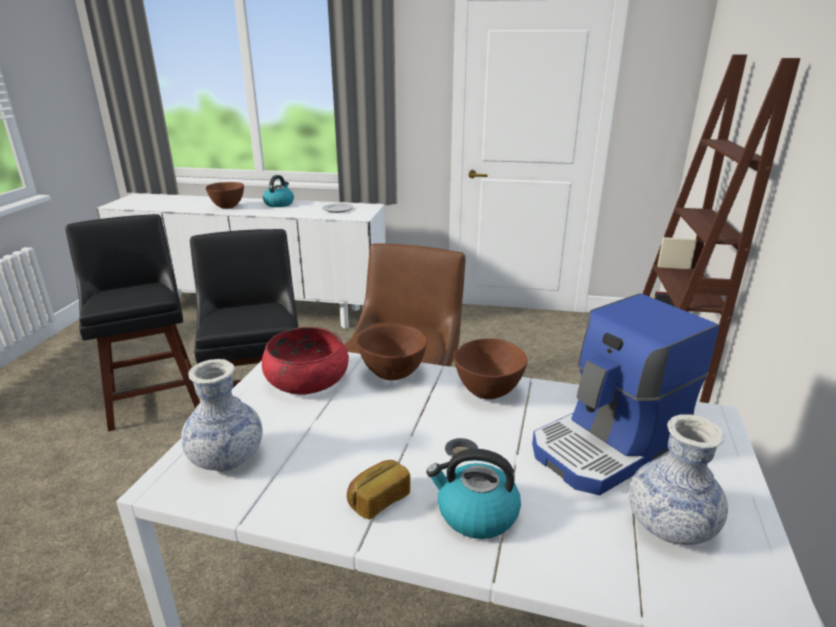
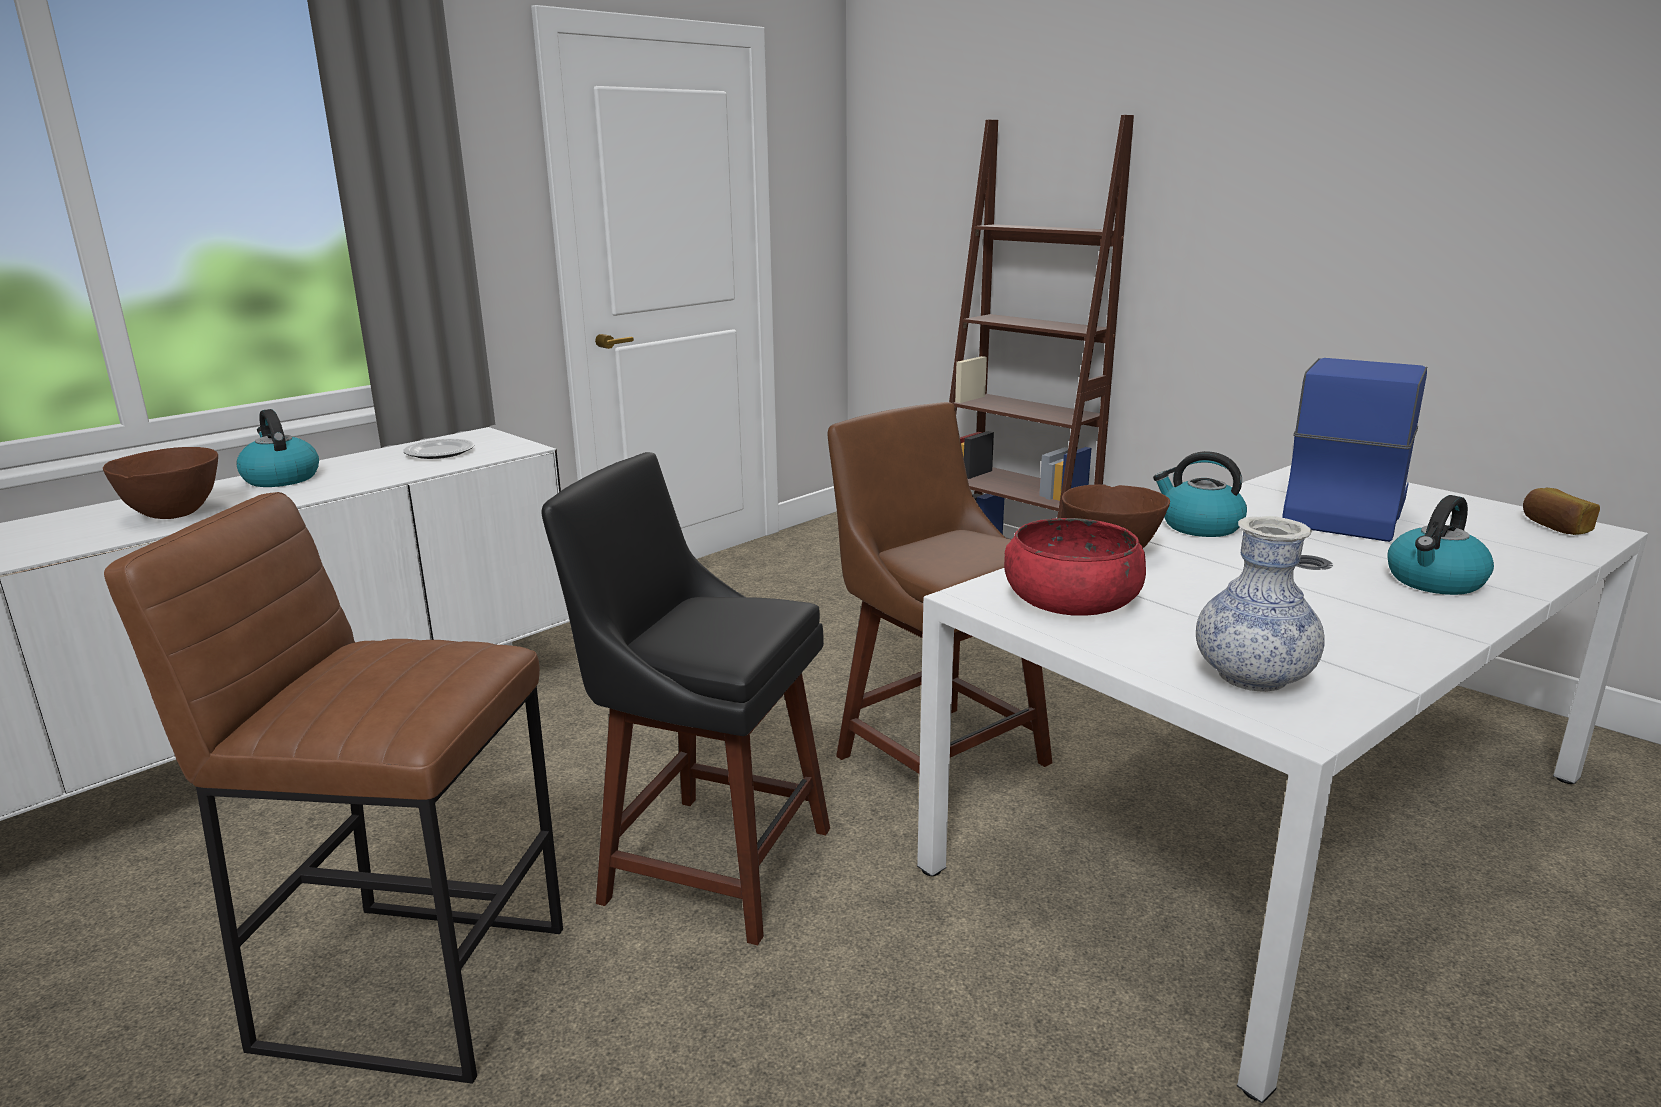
camera: 55 degrees left, 5 degrees down
black chair [65,214,200,431] -> brown stool [104,492,563,1084]
bread [347,460,410,520] -> bread moved to [1523,488,1600,535]
brown bowl [454,338,527,399] -> kettle [1153,451,1247,537]
coffee machine [532,293,720,495] -> coffee machine turned 150 degrees counterclockwise [1282,358,1428,542]
vase [629,414,728,545] -> none

